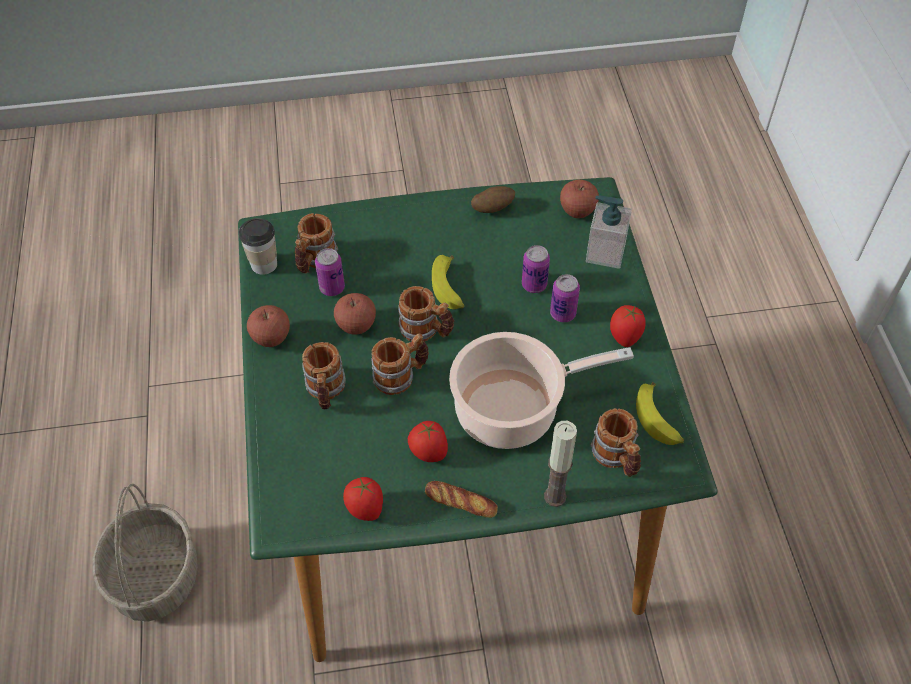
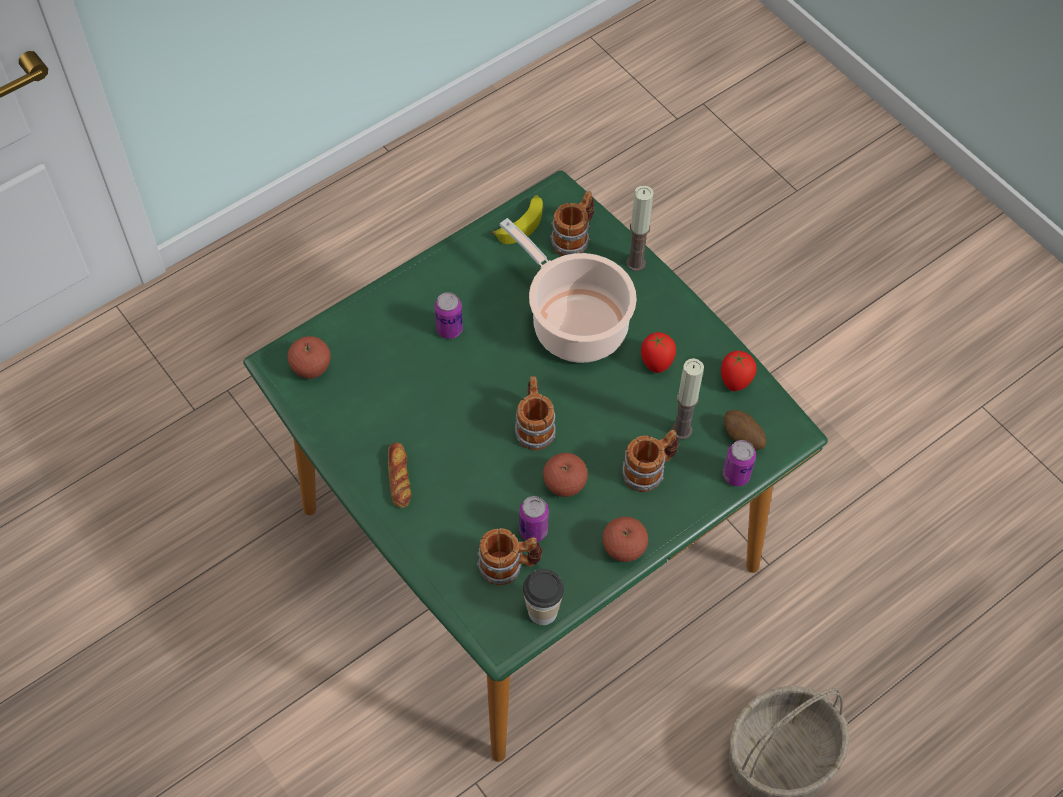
camera: 120 degrees left, 5 degrees up
mug [371,334,429,395] -> none
bread [425,481,498,518] -> bread moved to [388,443,411,508]
banana [432,255,464,309] -> none
potato [471,186,515,213] -> potato moved to [724,410,767,451]
can [522,245,550,293] -> can moved to [723,440,756,486]
soap dispenser [586,196,632,269] -> none
tomato [610,305,646,347] -> none
none -> candle [672,358,704,440]

